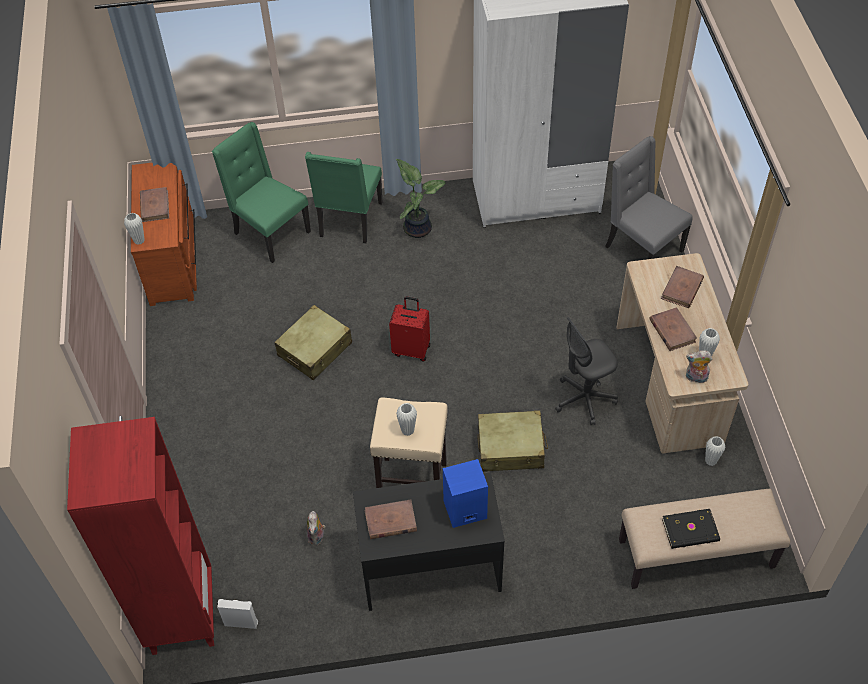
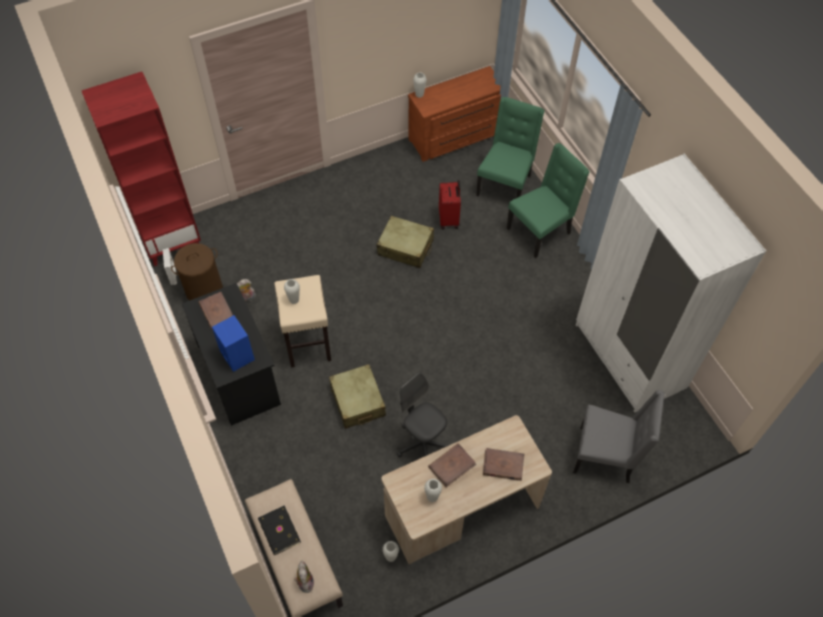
camera: 70 degrees right, 5 degrees up
brown book [140,187,169,222] -> none
green chair [305,152,382,243] -> green chair turned 150 degrees clockwise [507,143,590,258]
red suitcase [389,296,430,361] -> red suitcase moved to [439,180,461,229]
potted plant [396,159,446,238] -> none
grey chair [605,136,693,259] -> grey chair turned 75 degrees clockwise [573,390,664,483]
plush toy [686,350,712,383] -> plush toy moved to [294,560,314,593]
none -> brown laundry basket [171,243,223,301]

